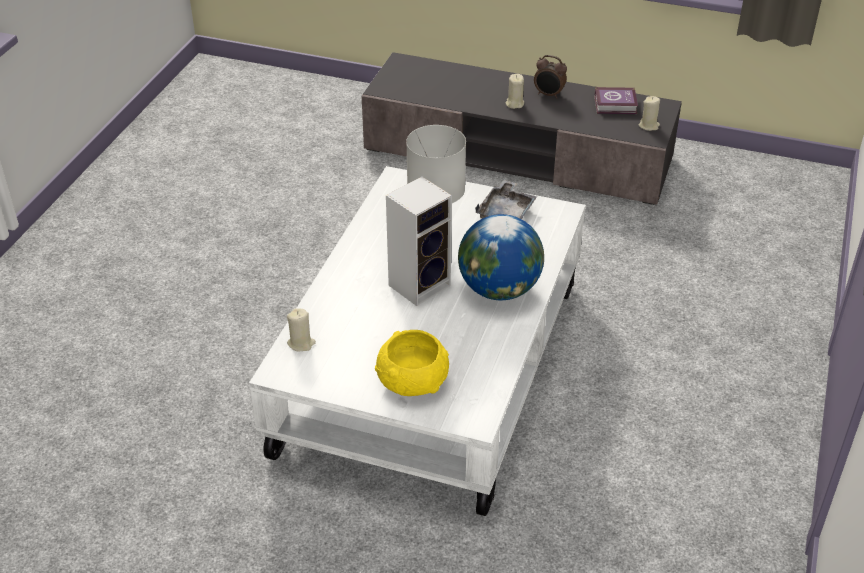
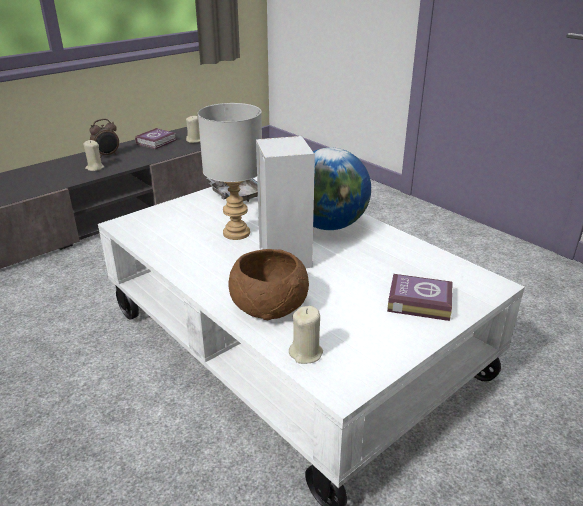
camera: 60 degrees left, 10 degrees down
yellow bowl [375,330,449,396] -> book [387,274,452,321]
none -> brown bowl [228,249,309,320]

